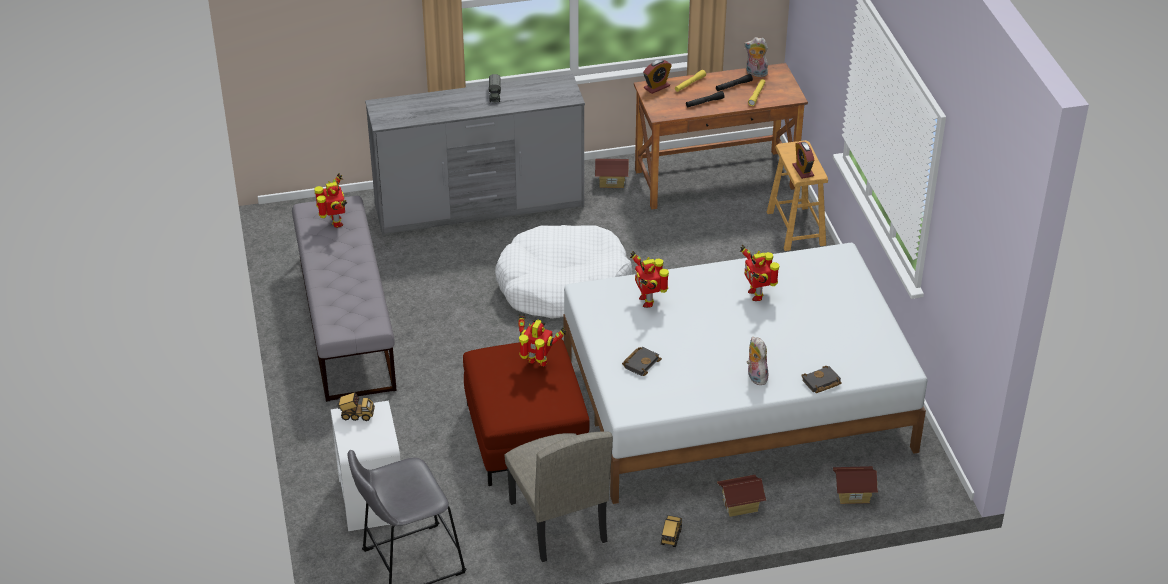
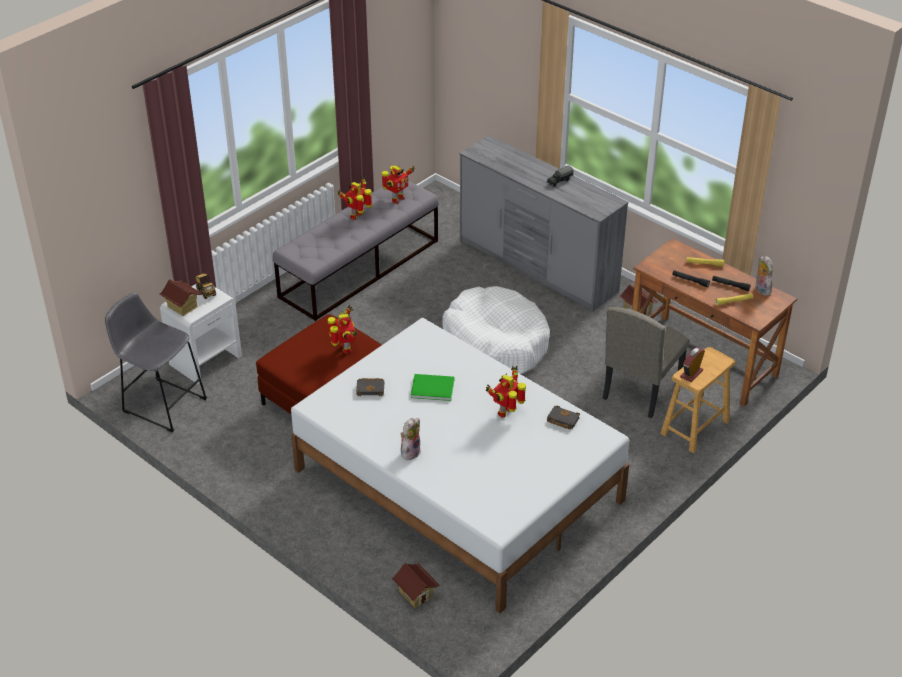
camera: 55 degrees right, 0 degrees up
beige chair [504,431,613,562] -> beige chair moved to [602,307,689,418]
toy robot [630,251,669,308] -> toy robot moved to [338,177,372,220]
alarm clock [643,60,672,94] -> none
toy truck [661,515,682,547] -> none
toy house [717,475,766,517] -> toy house moved to [159,279,202,316]
black book [801,366,842,393] -> black book moved to [547,406,580,430]
none -> green book [411,374,455,401]

